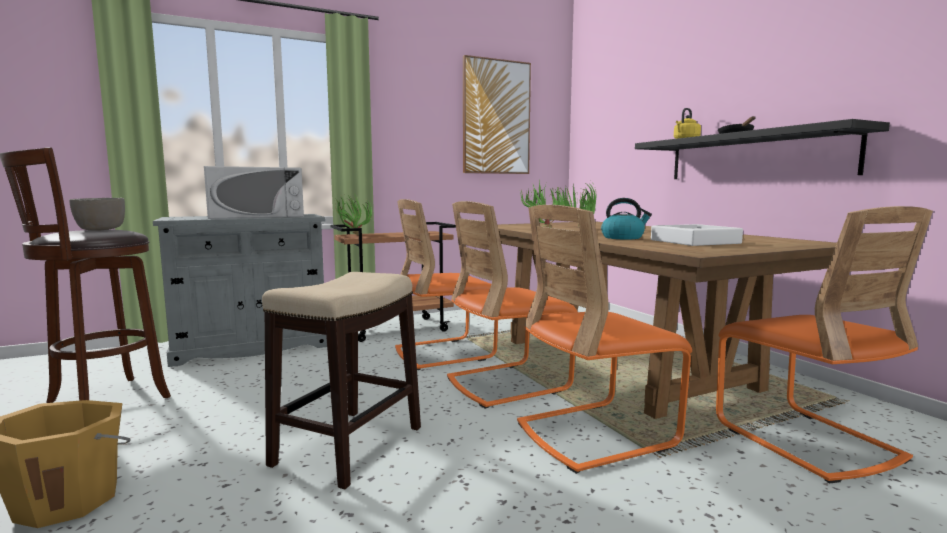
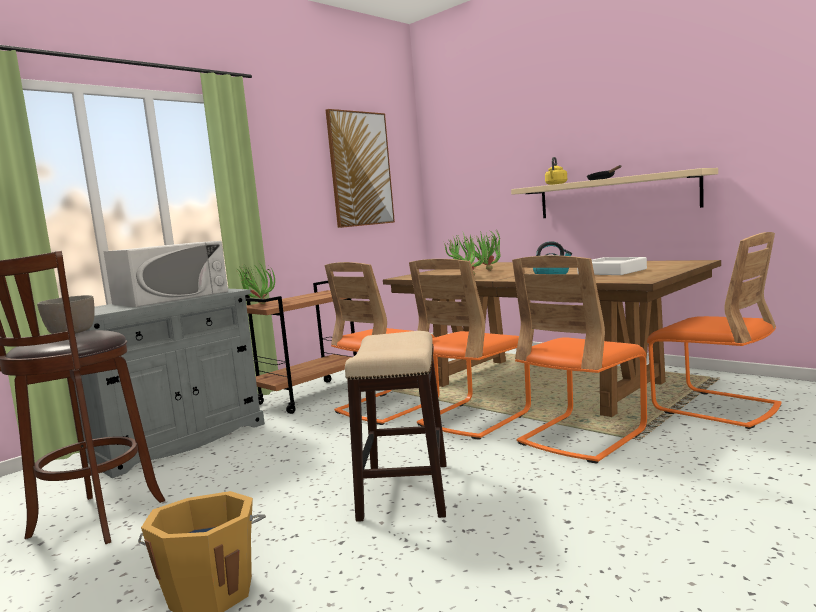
camera: 20 degrees left, 0 degrees up
black shelf [635,119,890,179] -> beige shelf [511,168,718,218]

